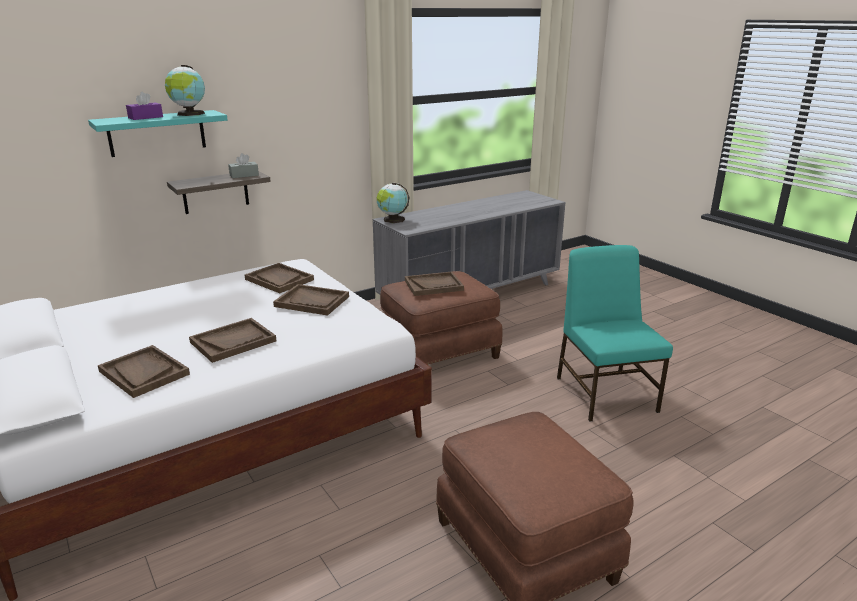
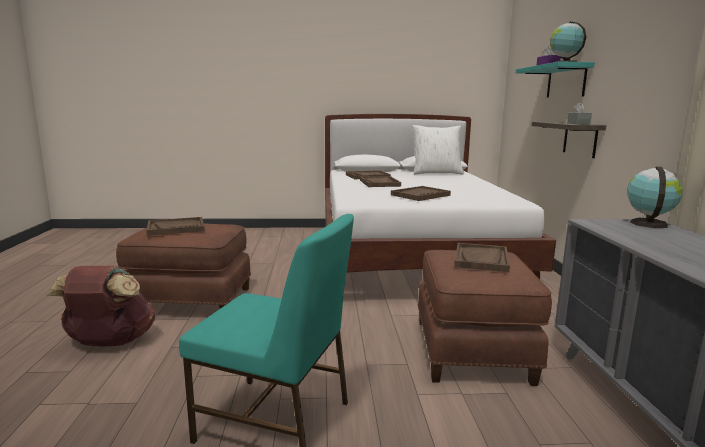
camera: 120 degrees right, 10 degrees down
brown tray [245,263,314,293] -> brown tray moved to [146,217,205,236]
none -> brown backpack [46,266,155,346]
none -> white pillow [412,125,464,175]

